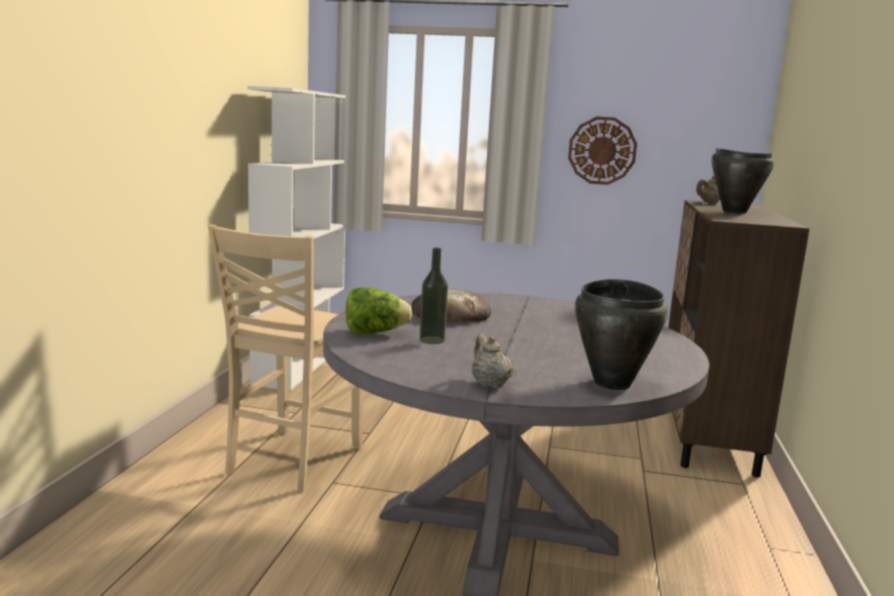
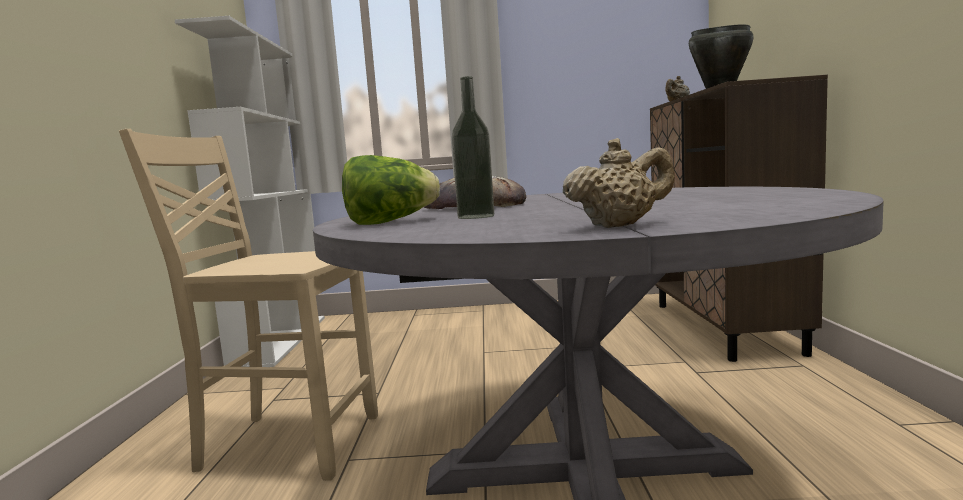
camera: 10 degrees left, 5 degrees down
beige chair [208,225,363,492] -> beige chair turned 90 degrees clockwise [119,129,378,481]
beige teapot [472,334,513,389] -> beige teapot turned 105 degrees clockwise [563,138,675,228]
wall clock [568,117,637,185] -> none
black cooking pot [575,279,668,390] -> none

